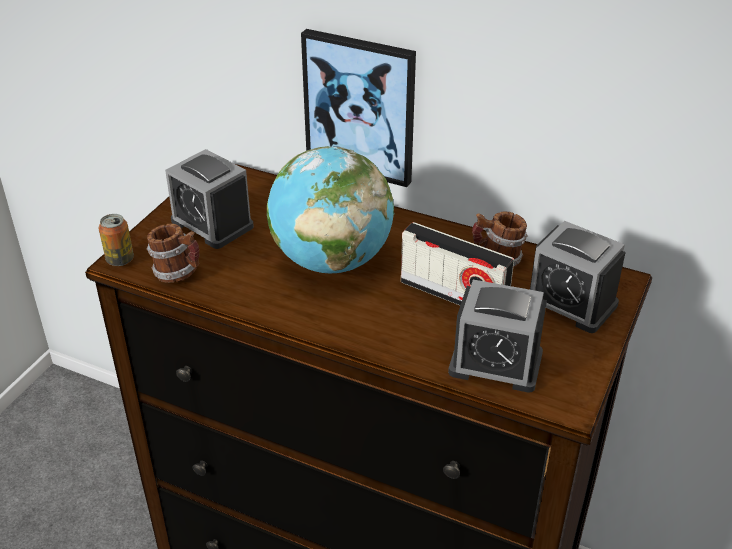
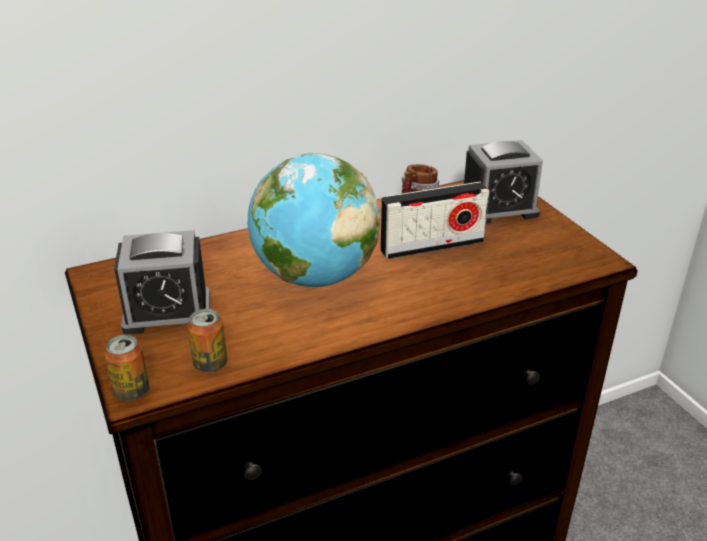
camera: 50 degrees left, 5 degrees down
mug [147,224,199,283] -> can [187,309,227,372]
picture [301,29,416,187] -> none
alarm clock [448,280,547,393] -> none

